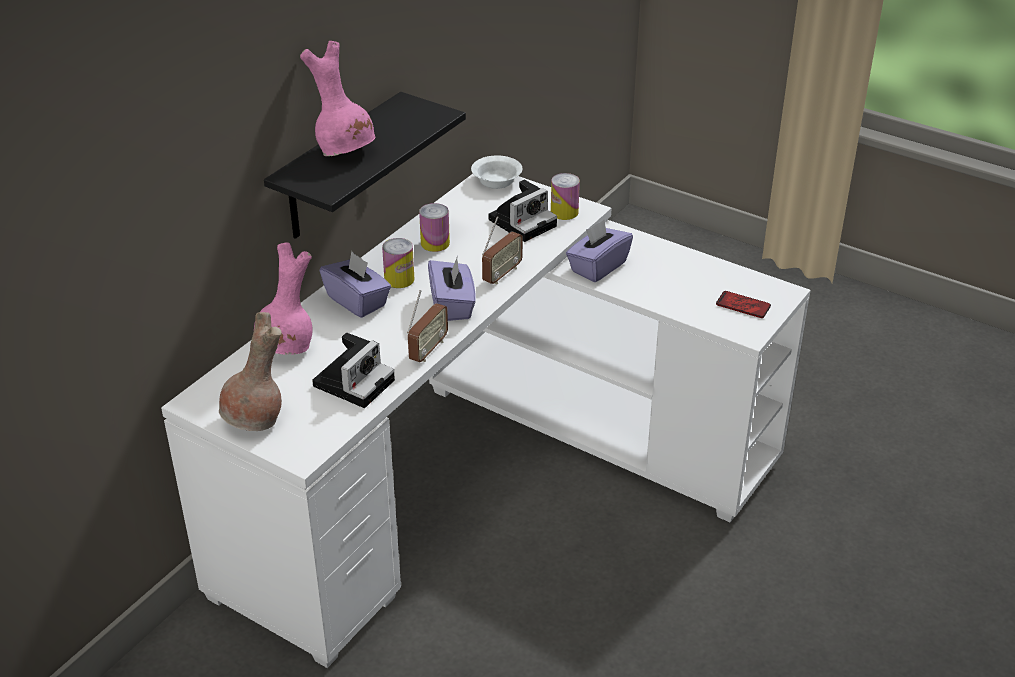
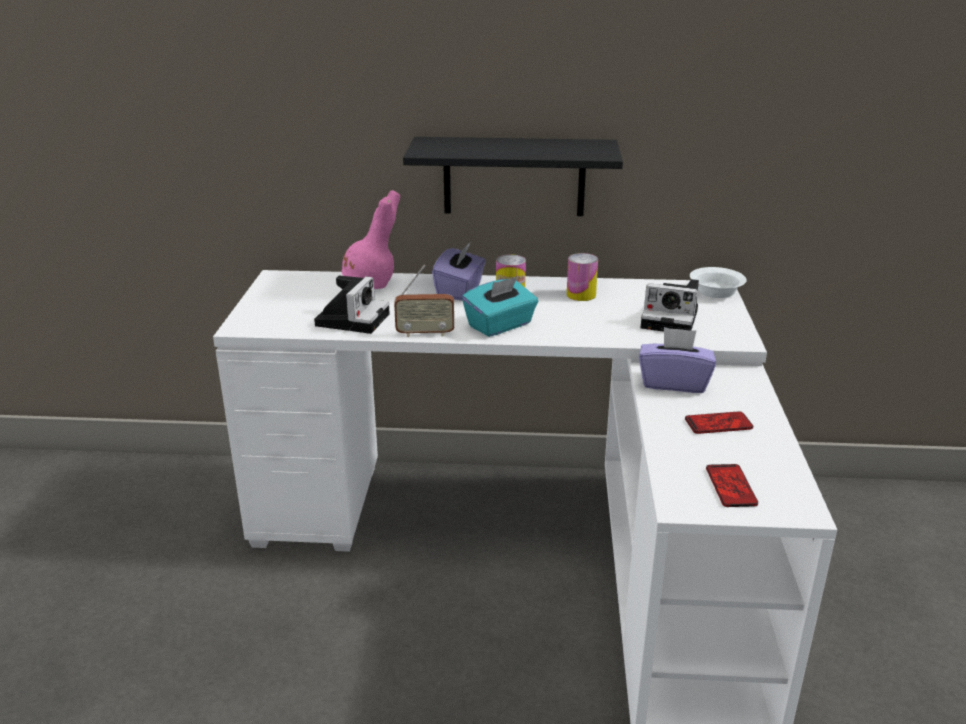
camera: 60 degrees right, 10 degrees down
brown vase [219,312,282,431] -> none
pink vase [300,41,375,156] -> none
camera [312,333,395,408] -> camera turned 75 degrees counterclockwise [314,276,389,334]
purple tissue box [428,256,476,321] -> turquoise tissue box [462,277,538,337]
radio [482,216,523,284] -> none
can [551,173,580,220] -> none
none -> phone [685,411,753,434]

